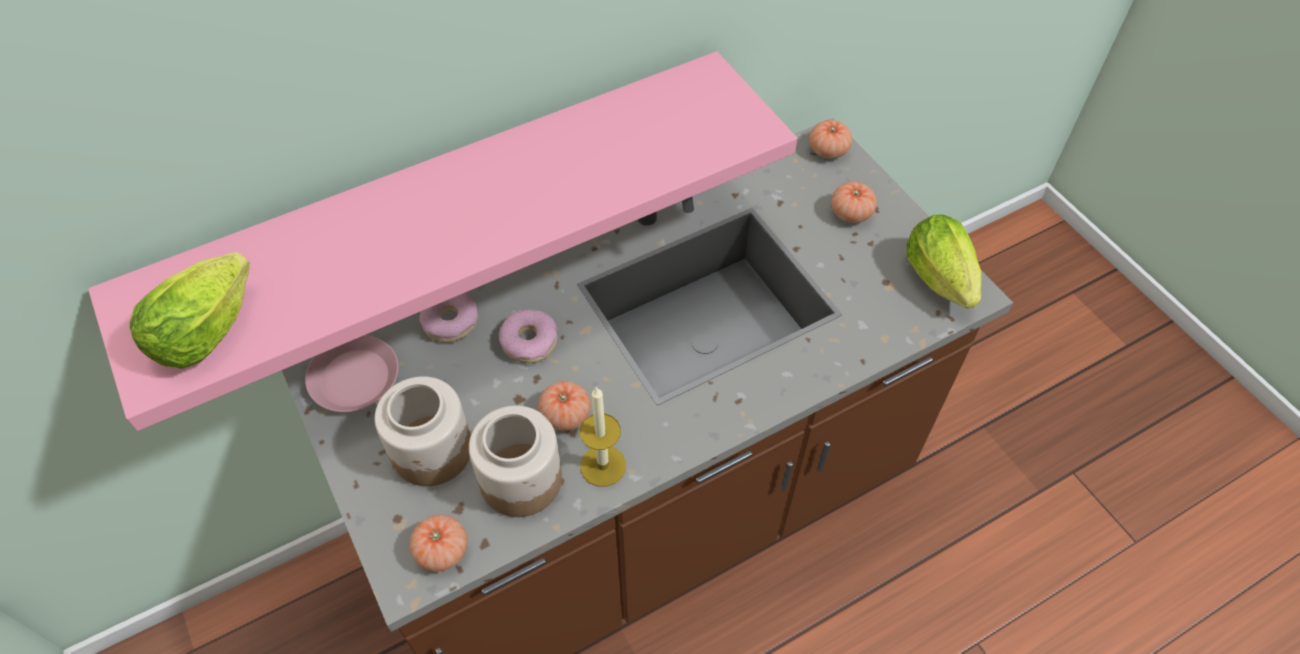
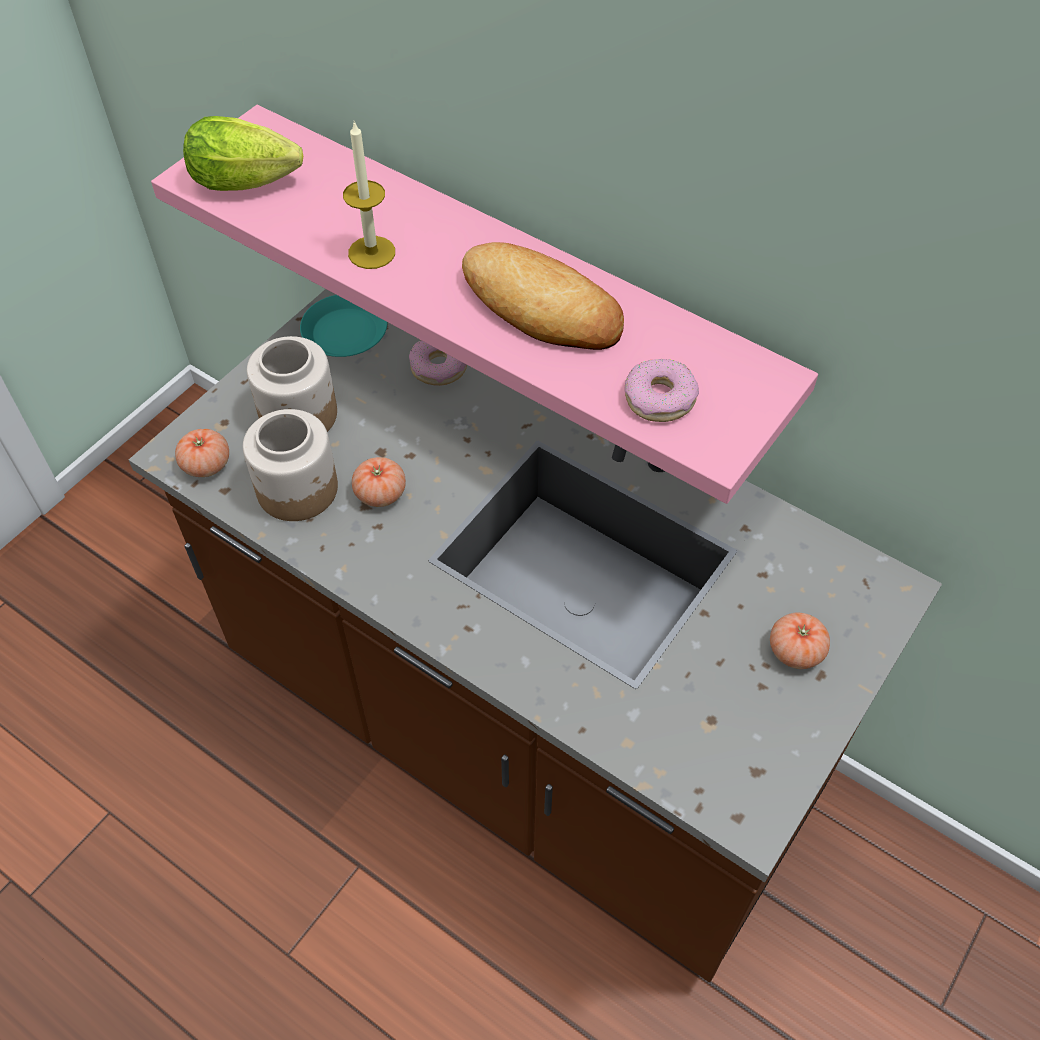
camera: 65 degrees right, 0 degrees up
pink plate [305,335,398,412] -> turquoise plate [300,295,387,357]
donut [499,309,557,363] -> donut moved to [624,359,699,422]
candle [580,386,626,487] -> candle moved to [343,121,395,269]
tomato [809,120,852,159] -> none
lettuce [906,214,981,309] -> none
none -> bread [462,242,624,350]

